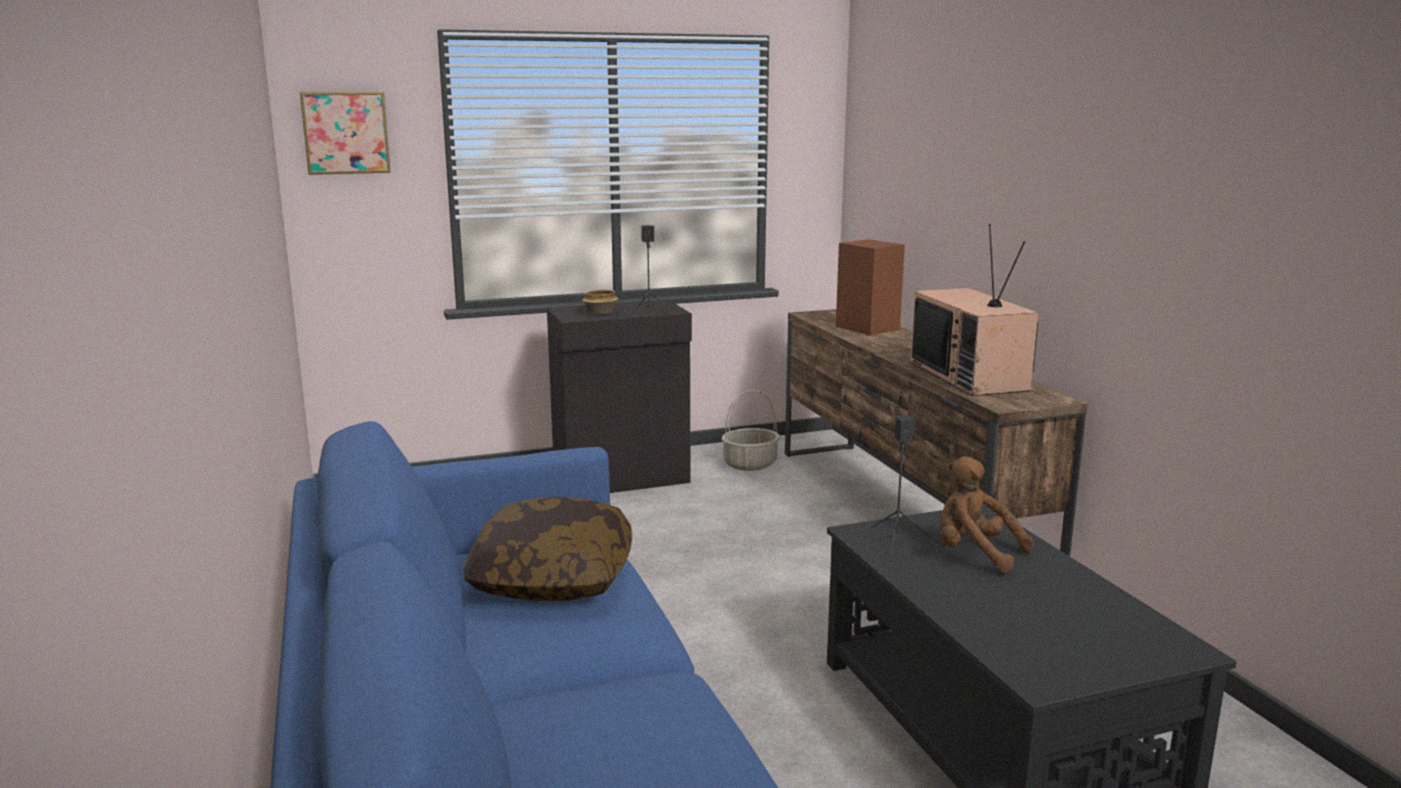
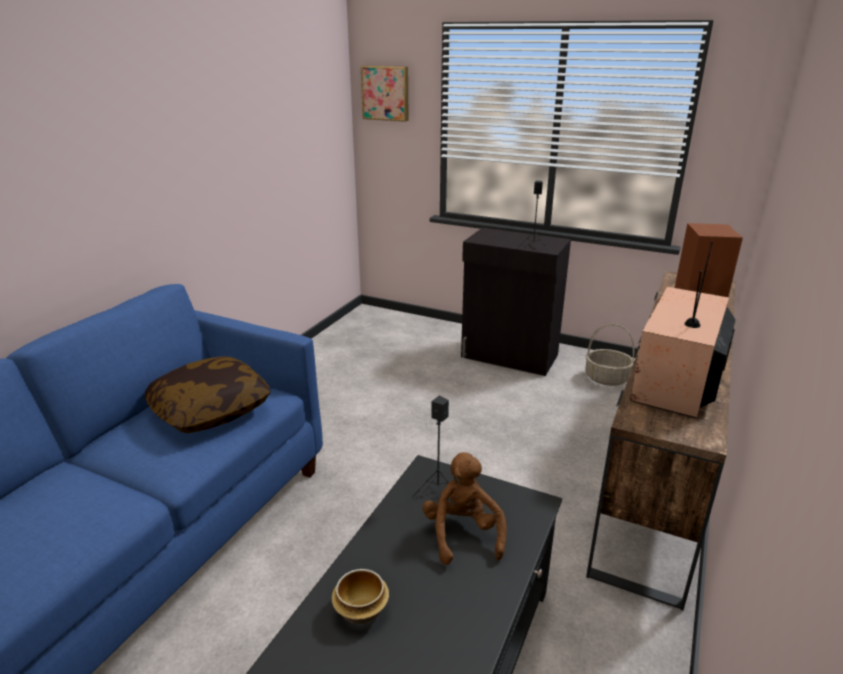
camera: 45 degrees right, 10 degrees up
bowl [582,290,618,315] -> bowl moved to [332,569,389,624]

